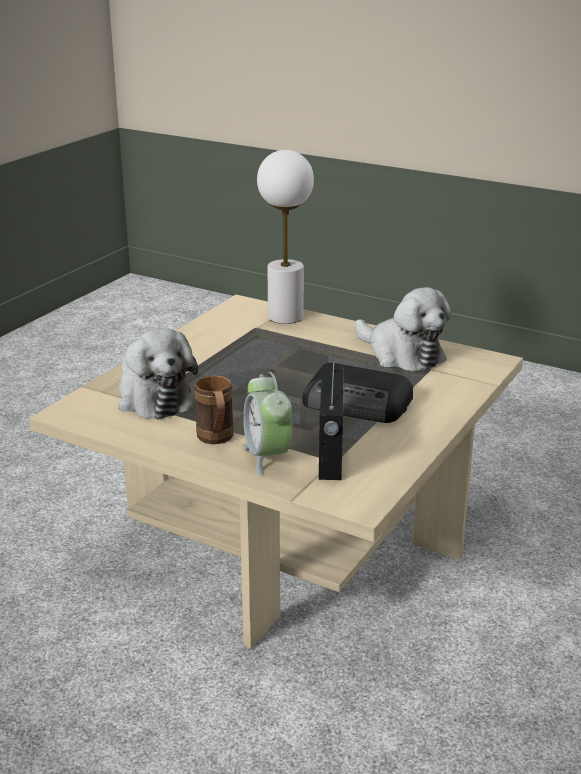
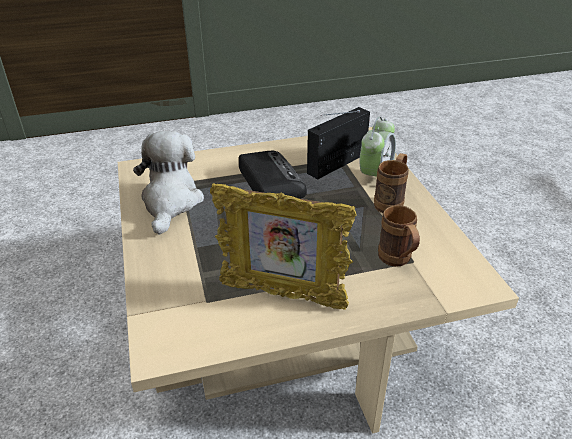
camera: 135 degrees left, 10 degrees up
plush toy [118,328,198,419] -> brown mug [378,205,420,267]
white table lamp [257,150,314,324] -> none
none -> picture frame [210,183,357,310]

